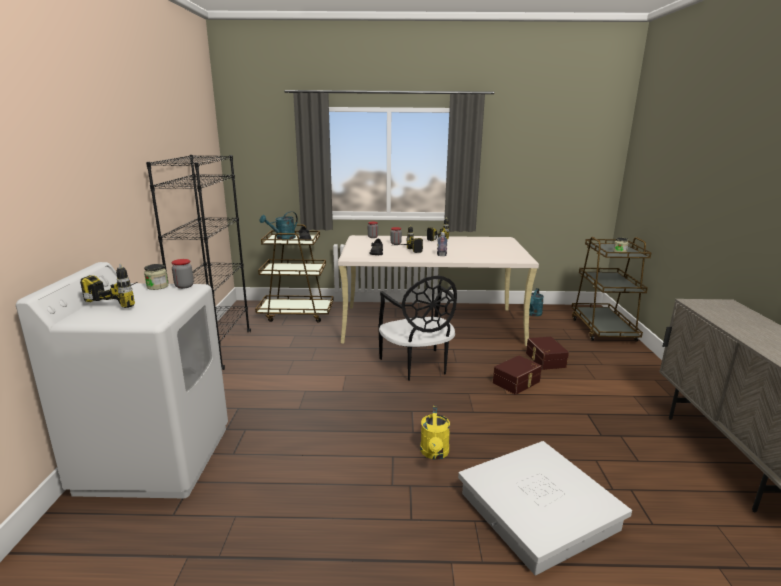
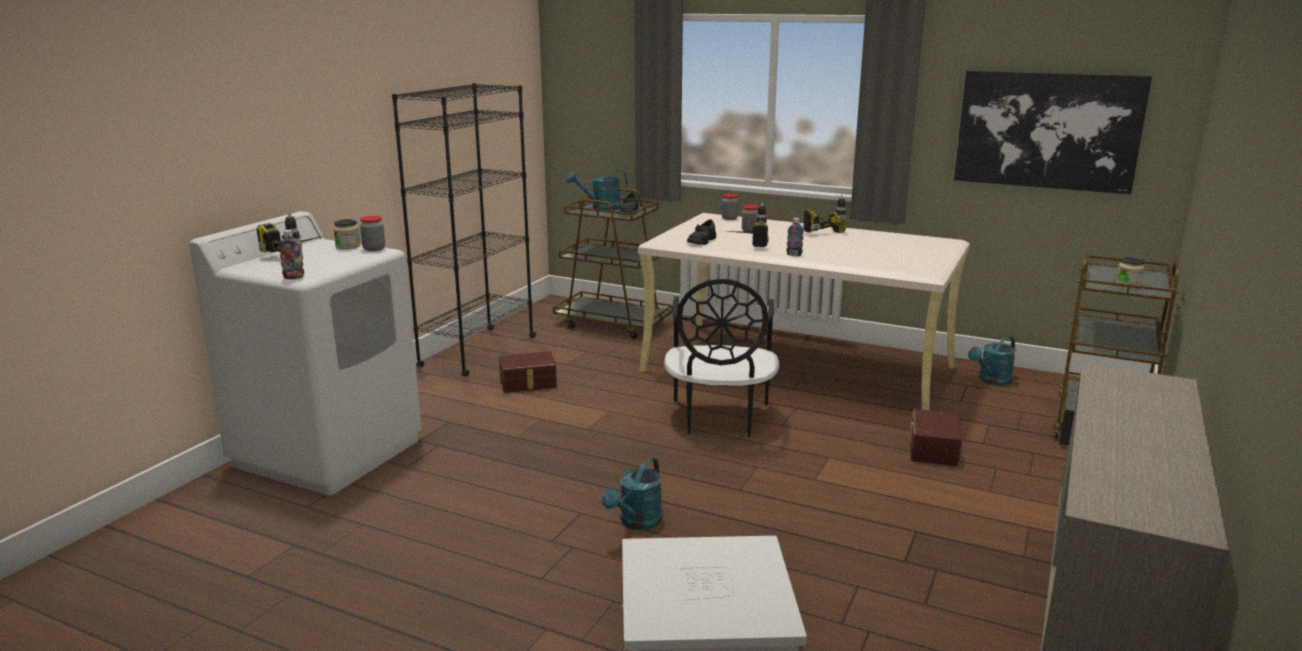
camera: 25 degrees right, 0 degrees up
yellow watering can [420,406,450,460] -> turquoise watering can [602,457,663,530]
brown storage box [493,355,542,395] -> brown storage box moved to [499,351,557,393]
none -> bottle [279,230,304,279]
none -> picture [954,70,1152,194]

